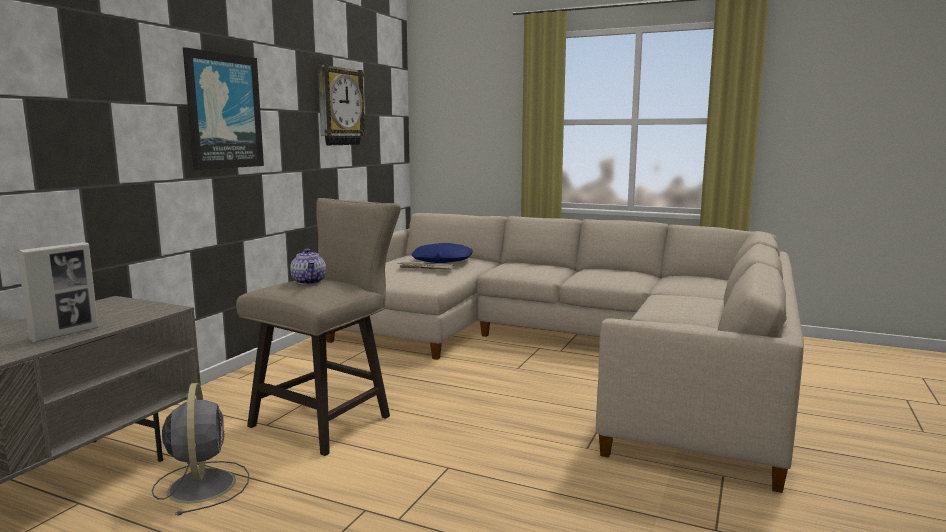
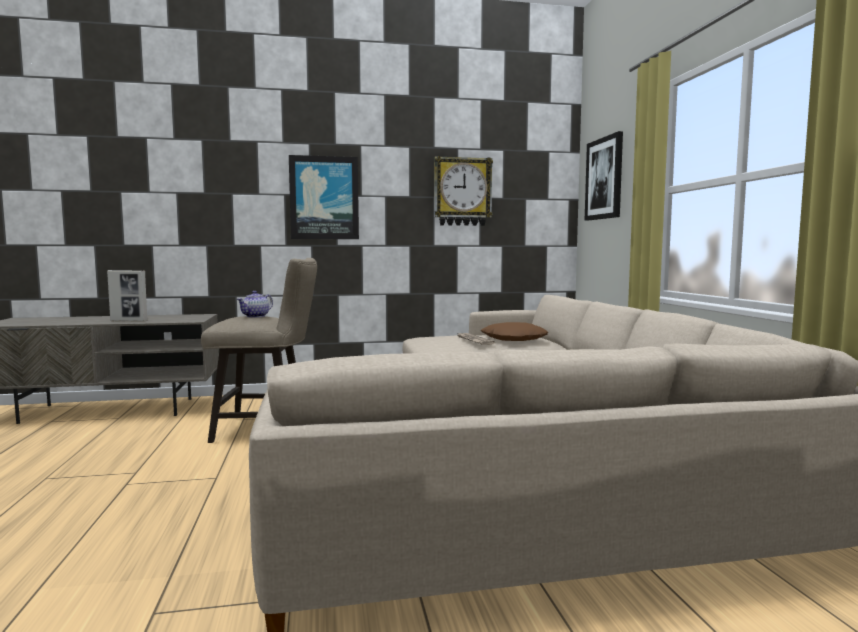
camera: 55 degrees right, 5 degrees down
grey fan [152,383,249,516] -> none
blue pillow [411,243,472,263] -> brown pillow [481,322,548,341]
none -> picture [585,131,623,221]

